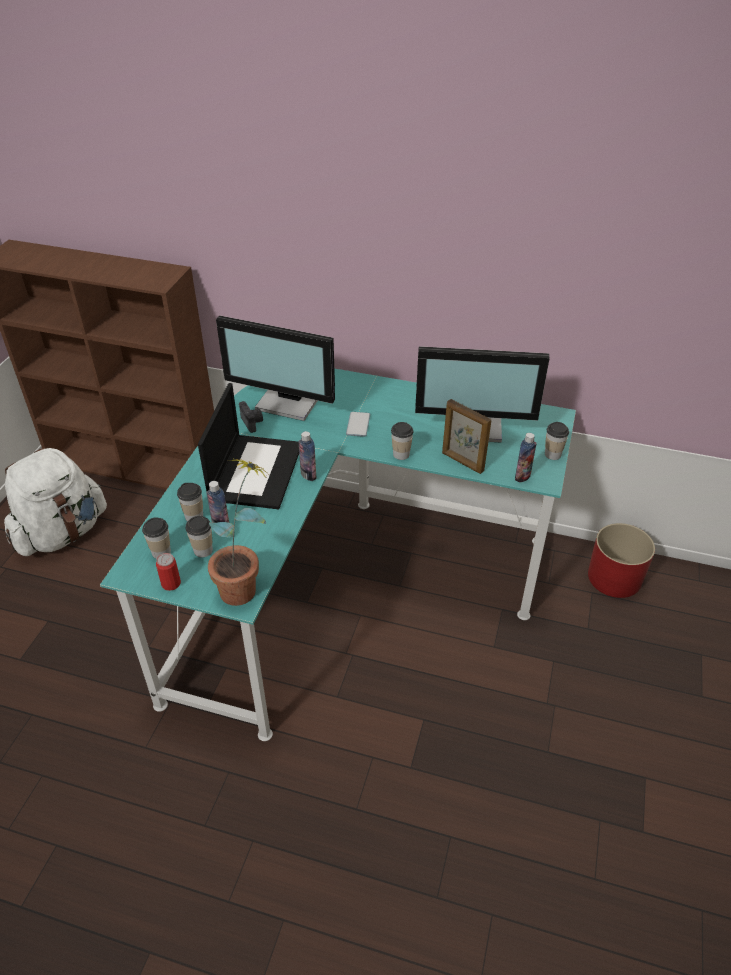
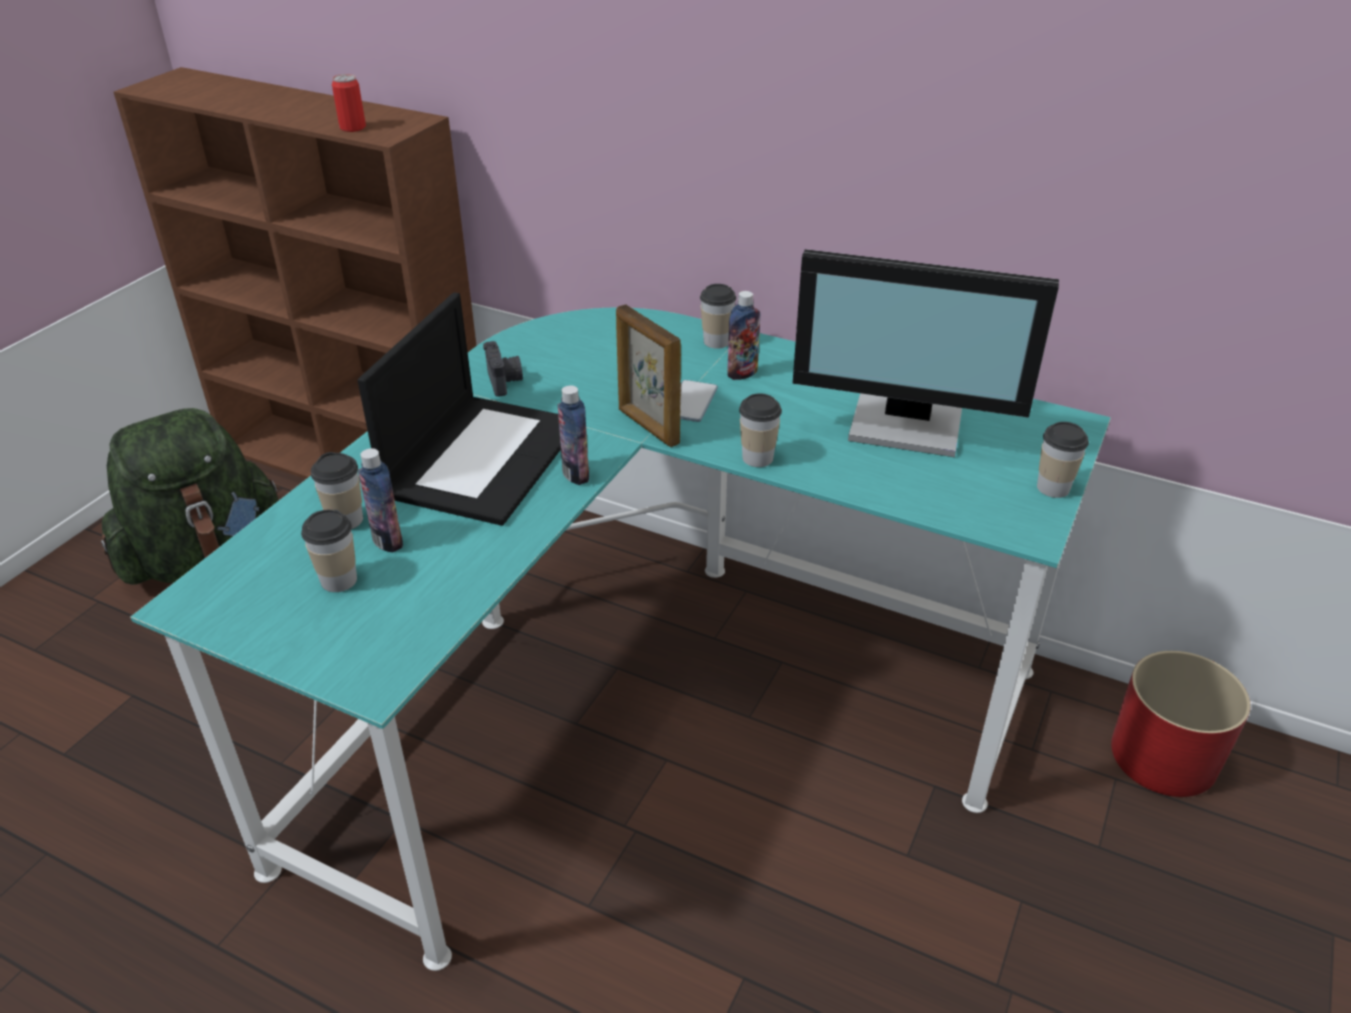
camera: 10 degrees right, 5 degrees down
white backpack [4,448,107,556] -> green backpack [101,408,280,585]
cup [142,517,171,559] -> cup moved to [700,284,736,349]
can [156,553,181,591] -> can moved to [332,74,366,132]
potted plant [208,457,269,606] -> none
monitor [216,316,335,421] -> none
picture frame [442,399,491,474] -> picture frame moved to [616,304,681,447]
bottle [515,433,537,483] -> bottle moved to [727,291,760,380]

